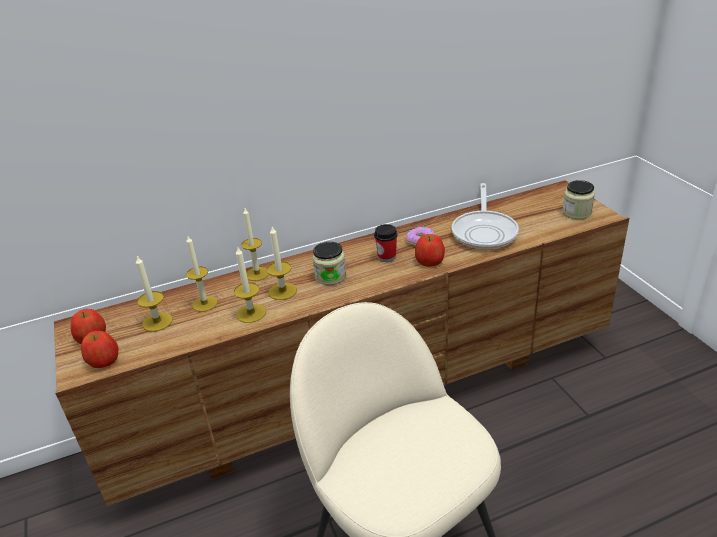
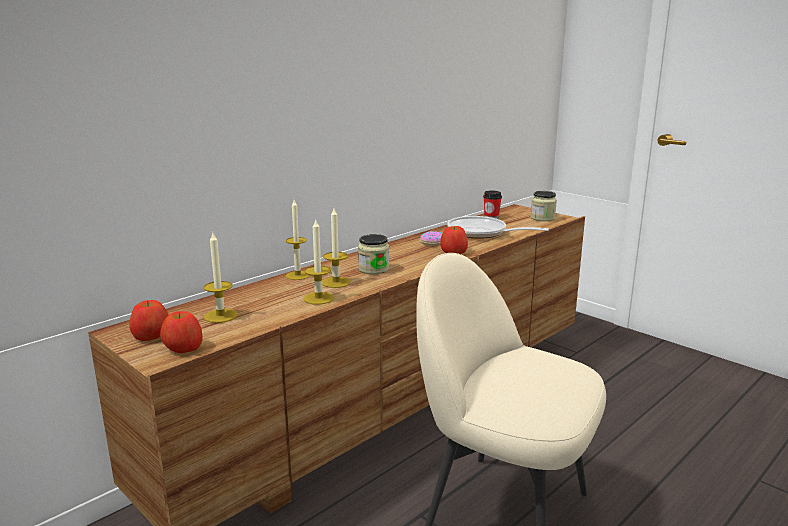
camera: 25 degrees left, 15 degrees down
candle [186,236,217,312] -> none
cup [374,224,398,262] -> cup moved to [483,190,502,219]
frying pan [452,183,519,249] -> frying pan turned 135 degrees clockwise [447,216,549,239]

